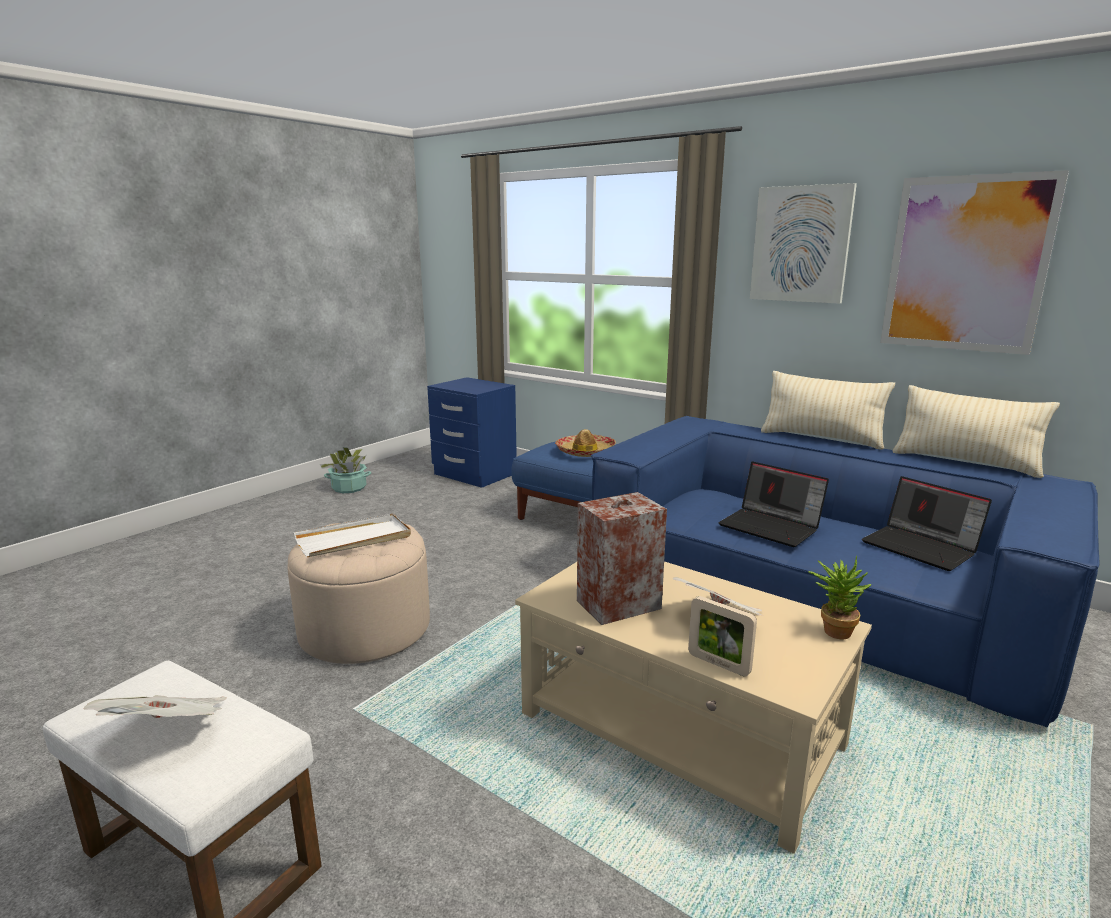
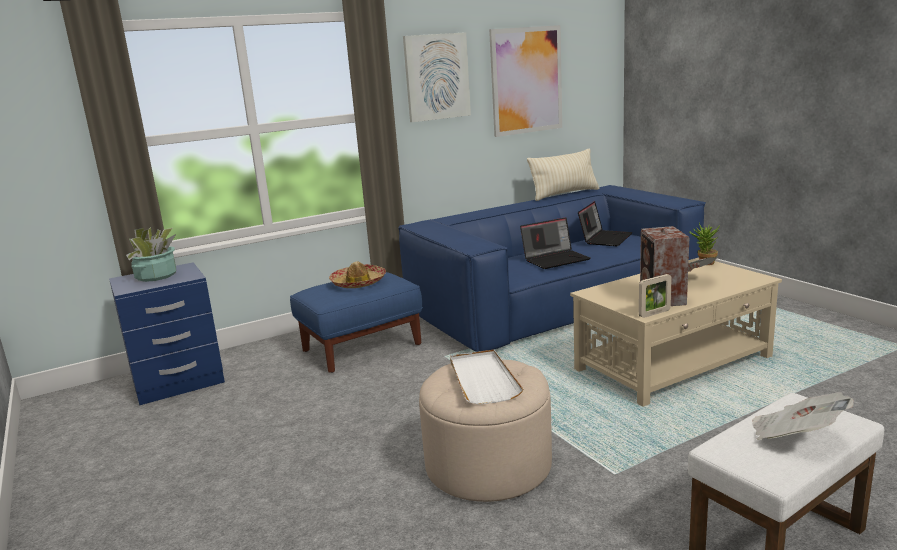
camera: 65 degrees left, 0 degrees up
potted plant [320,447,372,493] -> potted plant moved to [126,227,176,282]
picture frame [688,596,757,676] -> picture frame moved to [639,274,672,318]
beige pillow [761,371,895,450] -> none
laptop [862,476,992,571] -> laptop turned 45 degrees counterclockwise [578,201,633,246]

